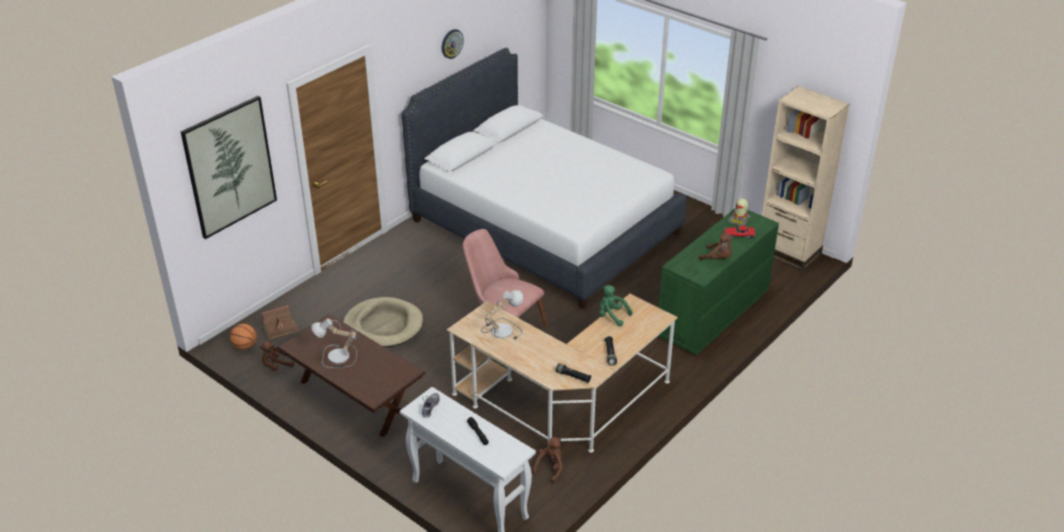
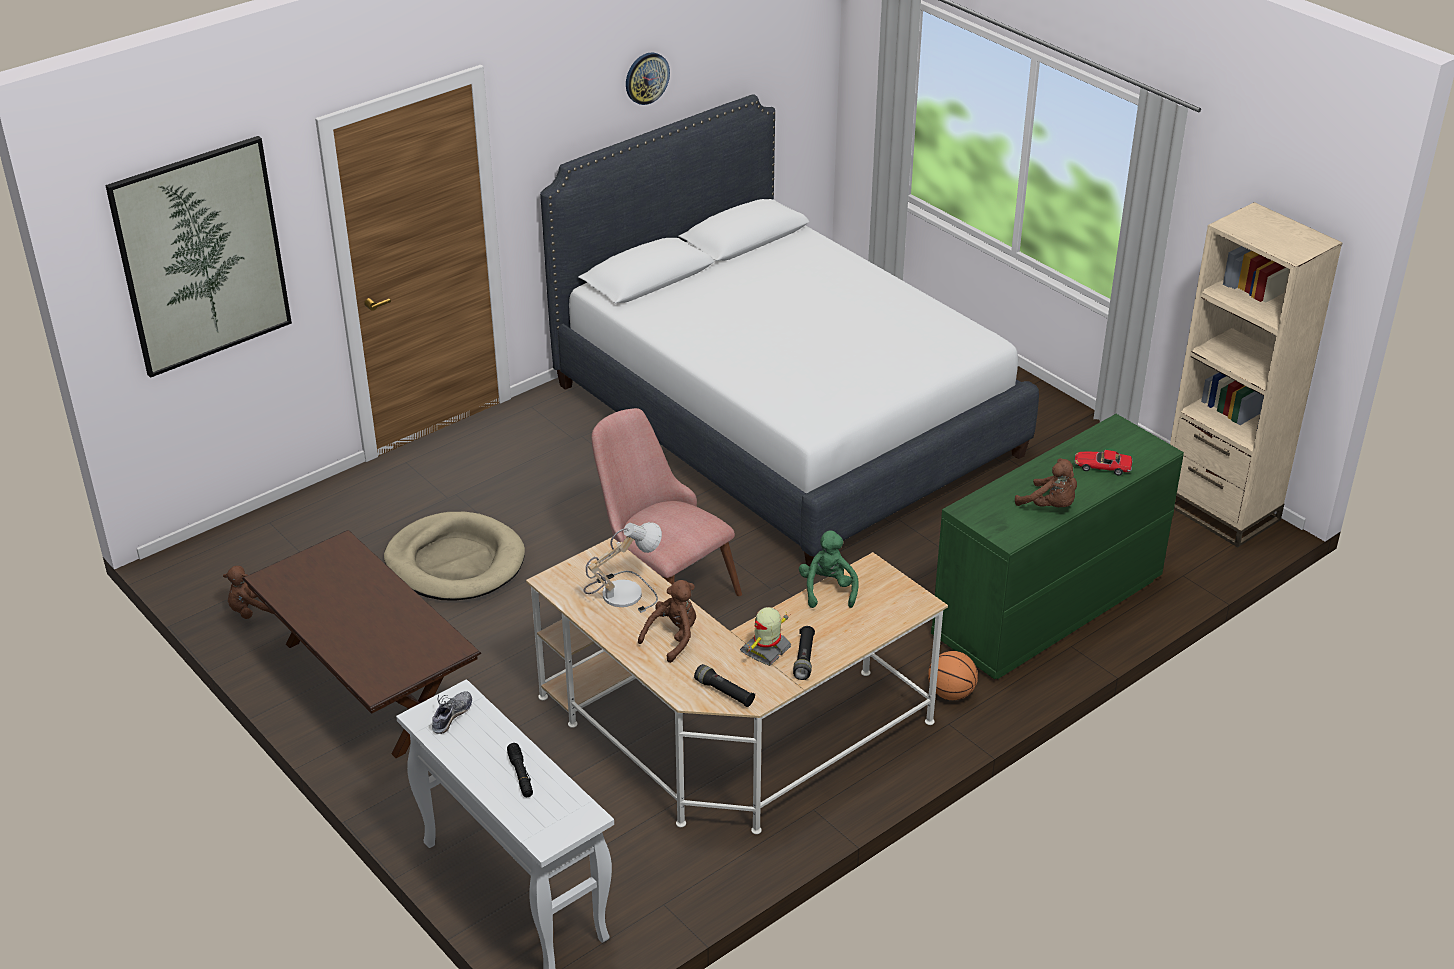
camera: 10 degrees right, 0 degrees up
basketball [230,324,257,350] -> basketball moved to [928,651,978,700]
toy house [262,305,299,339] -> none
table lamp [311,318,358,368] -> none
brown plush toy [532,437,563,483] -> brown plush toy moved to [638,580,696,663]
green plush toy [599,285,633,326] -> green plush toy turned 45 degrees clockwise [799,530,859,608]
toy robot [728,198,750,226] -> toy robot moved to [740,607,791,666]

